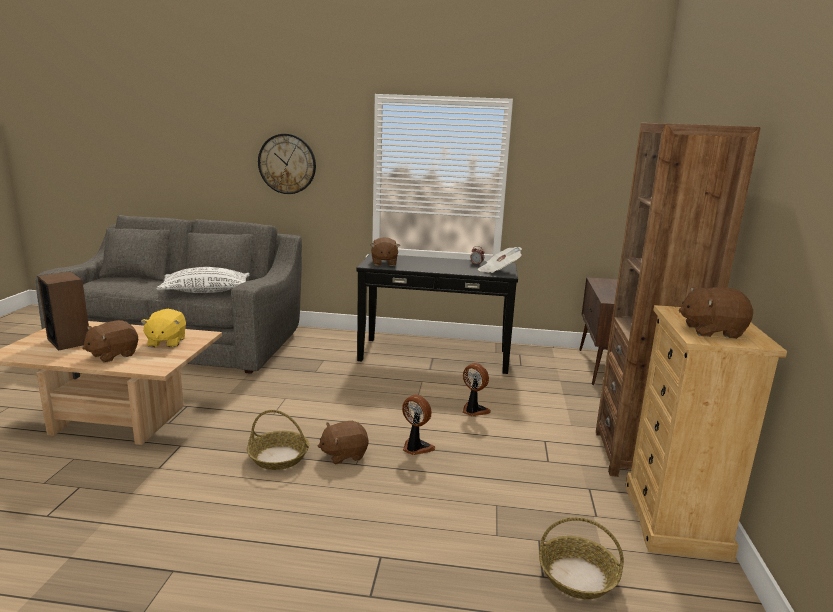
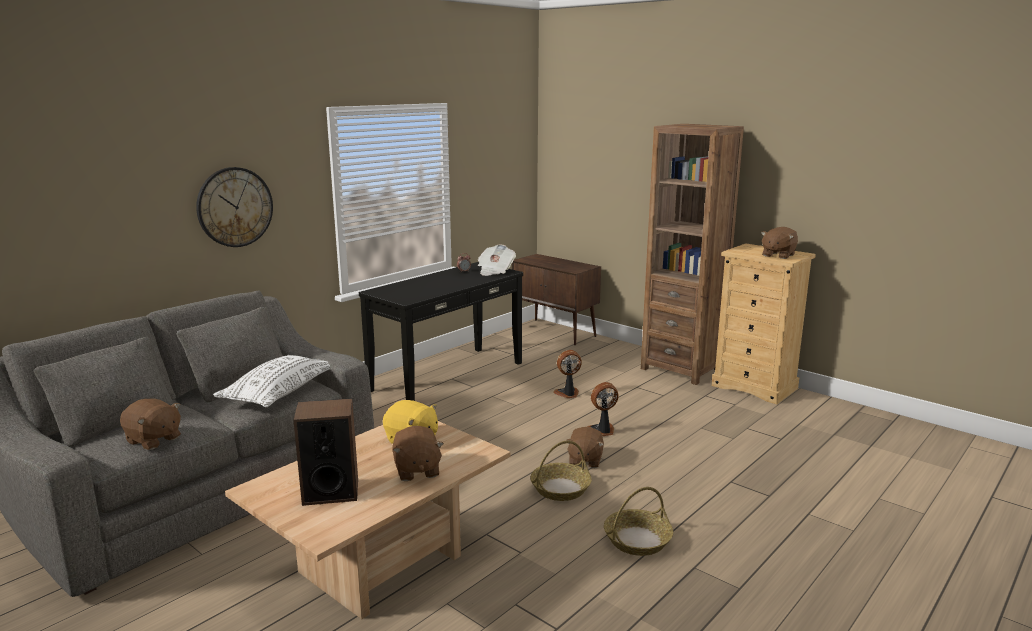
camera: 55 degrees left, 0 degrees up
brown plush toy [371,237,400,266] -> brown plush toy moved to [120,399,181,450]
basket [539,517,624,599] -> basket moved to [604,487,673,556]

